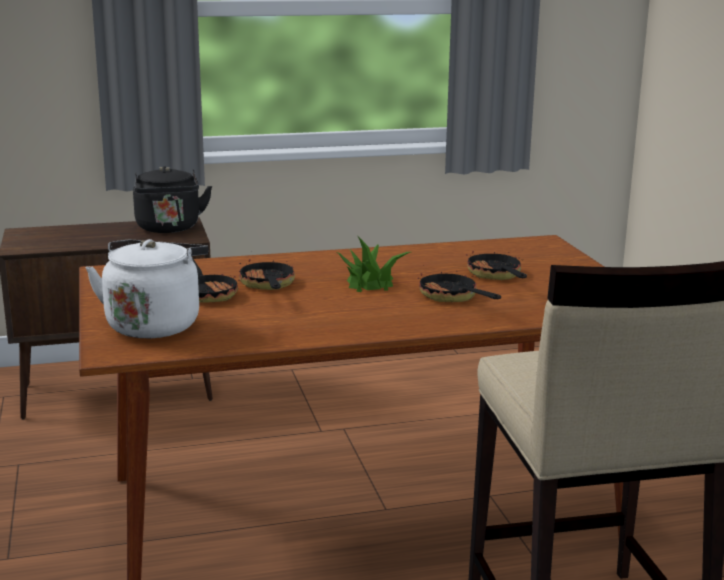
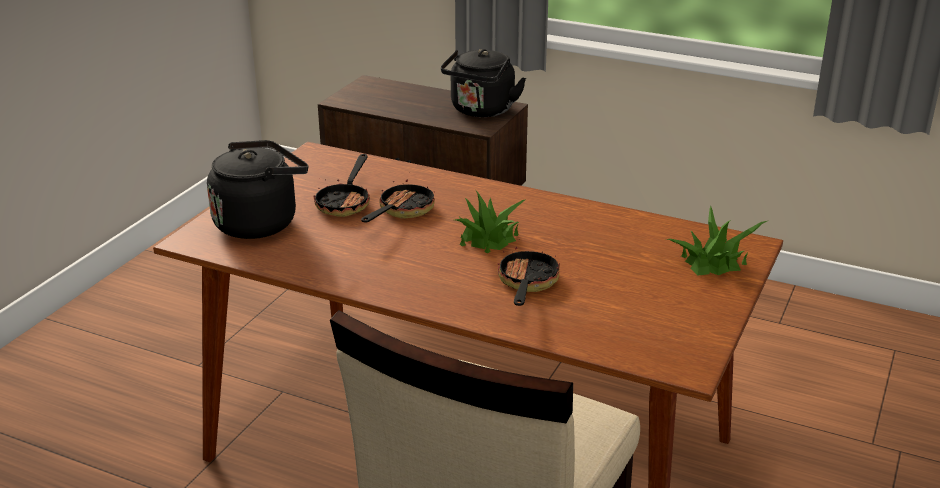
camera: 40 degrees right, 10 degrees up
white kettle [86,239,209,338] -> black kettle [207,140,308,239]
frying pan [466,243,527,280] -> none
none -> potted plant [665,206,767,276]

